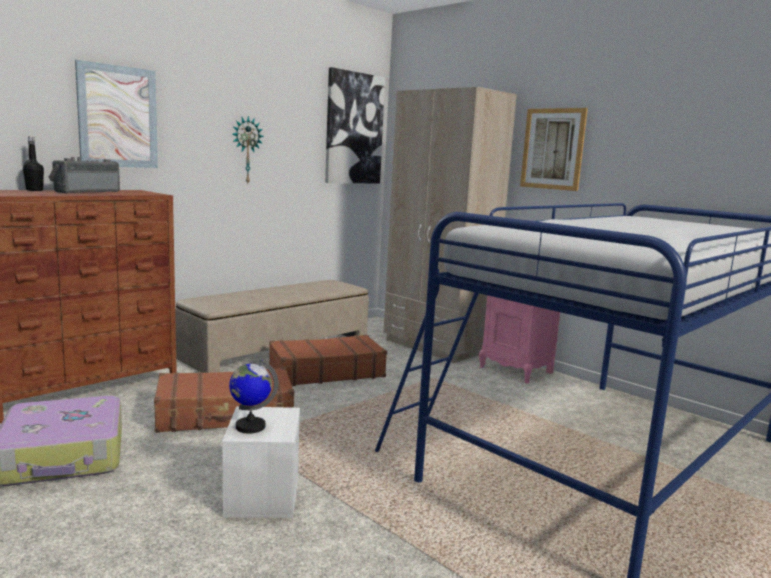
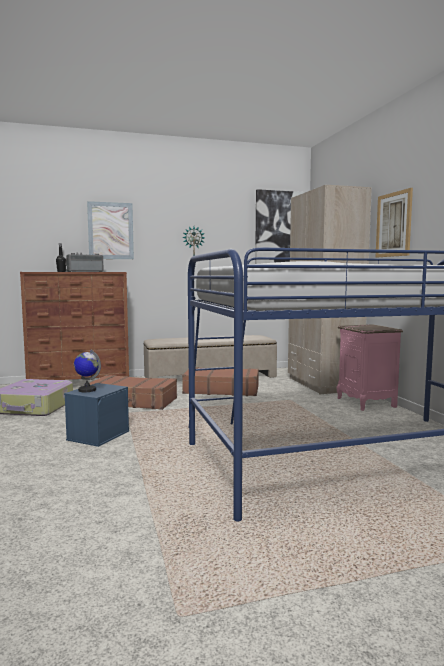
camera: 30 degrees right, 5 degrees down
white storage box [222,406,300,518] -> blue storage box [64,383,129,447]

